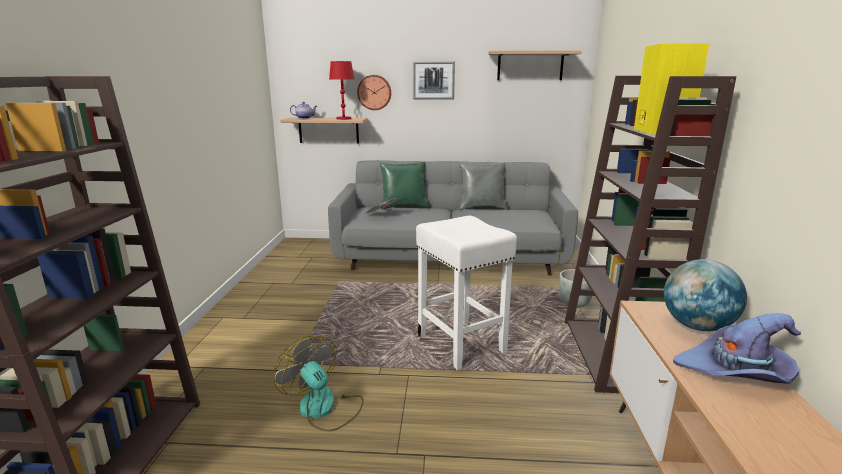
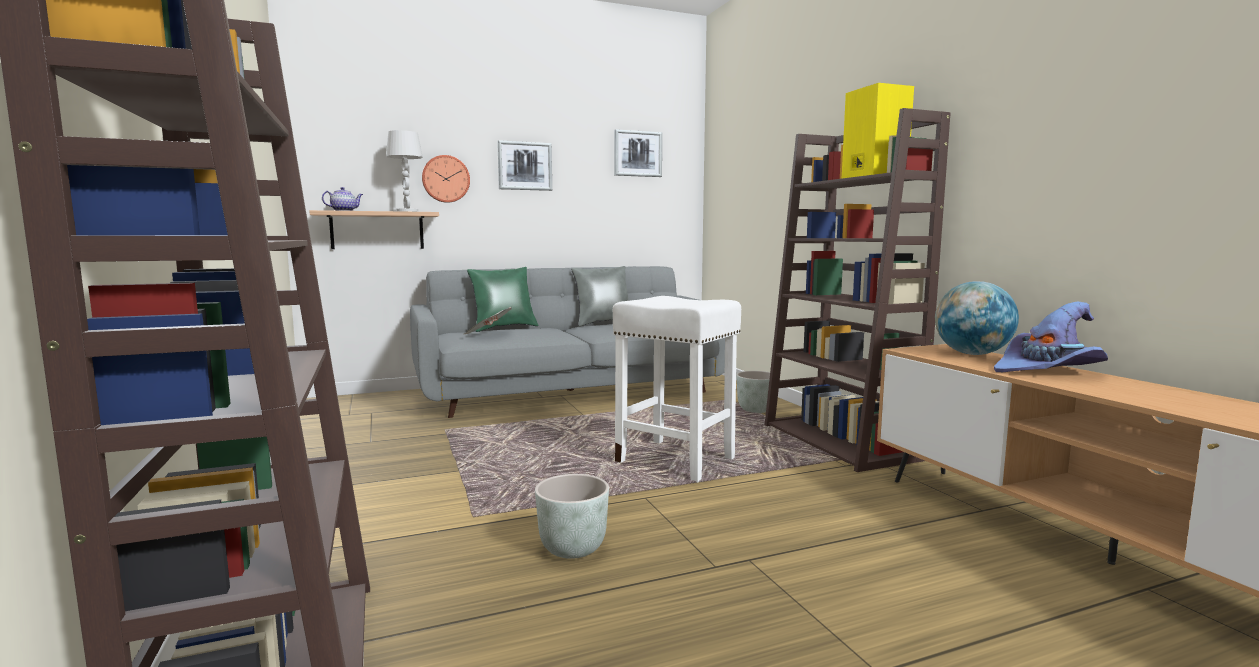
camera: 25 degrees left, 10 degrees down
fan [274,335,364,431] -> grey planter [535,474,609,559]
red table lamp [329,61,354,120] -> white table lamp [386,130,423,212]
shelf [488,50,581,80] -> picture [614,129,662,177]

